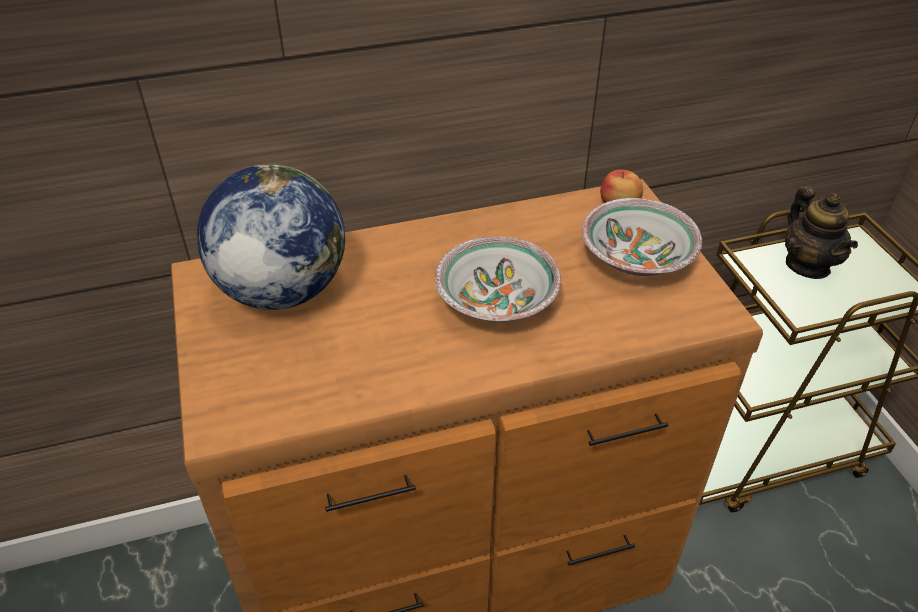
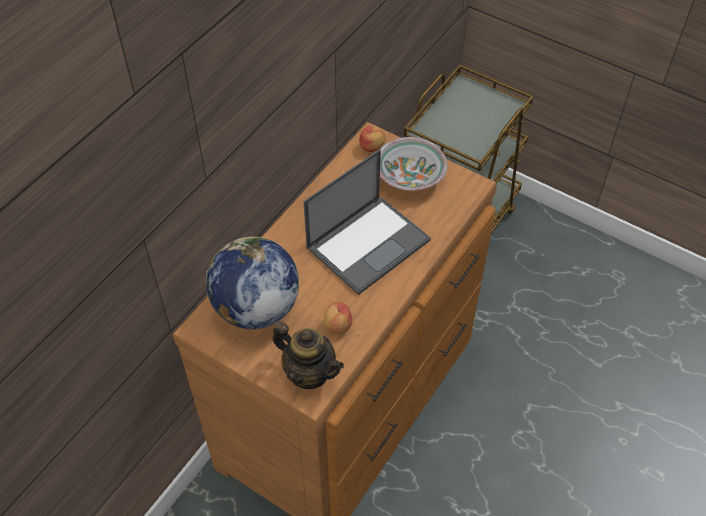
camera: 40 degrees left, 10 degrees up
bowl [435,236,561,322] -> laptop [303,149,431,295]
teapot [785,186,858,279] -> teapot moved to [273,322,344,389]
none -> apple [324,302,352,333]

